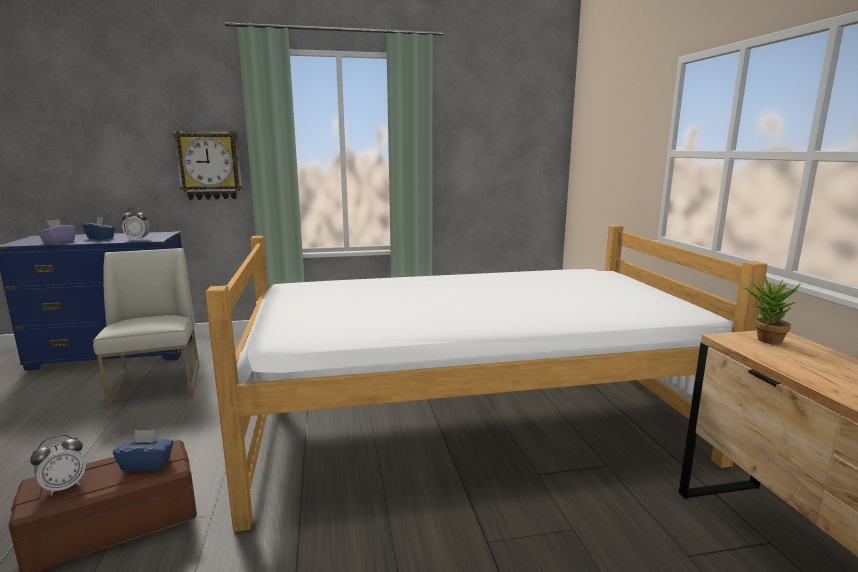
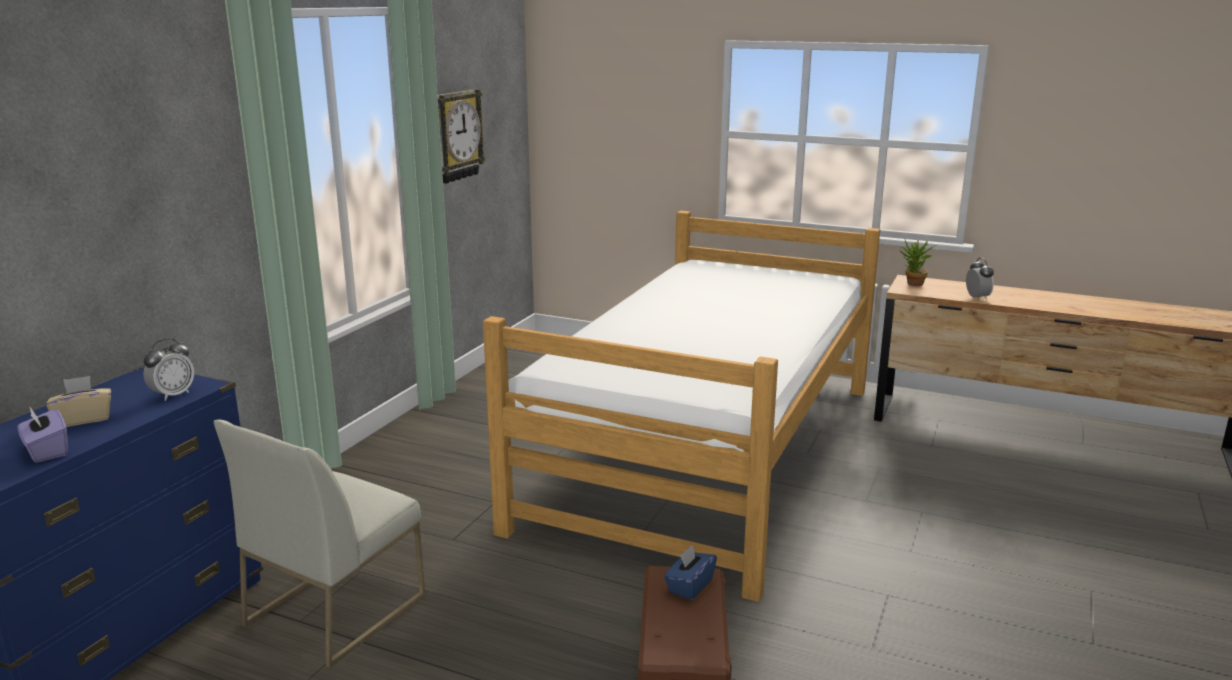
camera: 55 degrees left, 5 degrees up
alarm clock [30,434,86,496] -> alarm clock moved to [966,258,994,300]
blue tissue box [83,217,115,240] -> beige tissue box [46,376,111,427]
white chair [93,248,199,408] -> white chair turned 75 degrees counterclockwise [213,420,425,668]
wall clock [173,131,243,200] -> wall clock moved to [438,89,485,184]

